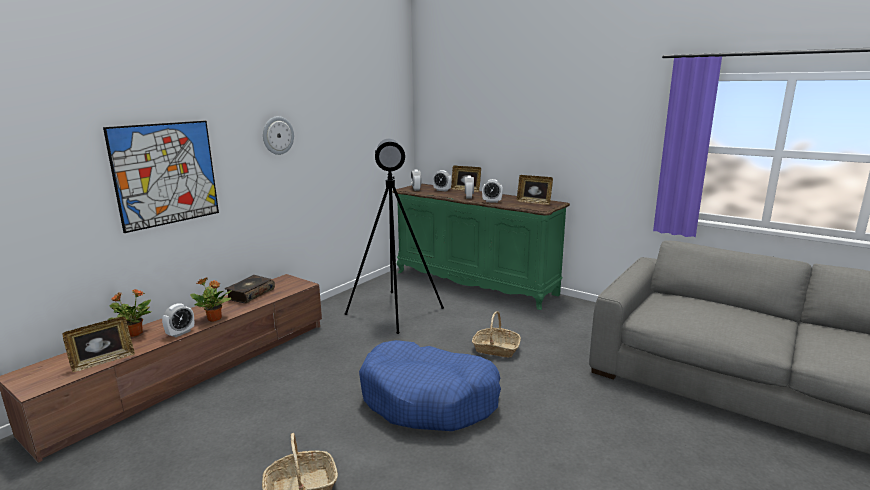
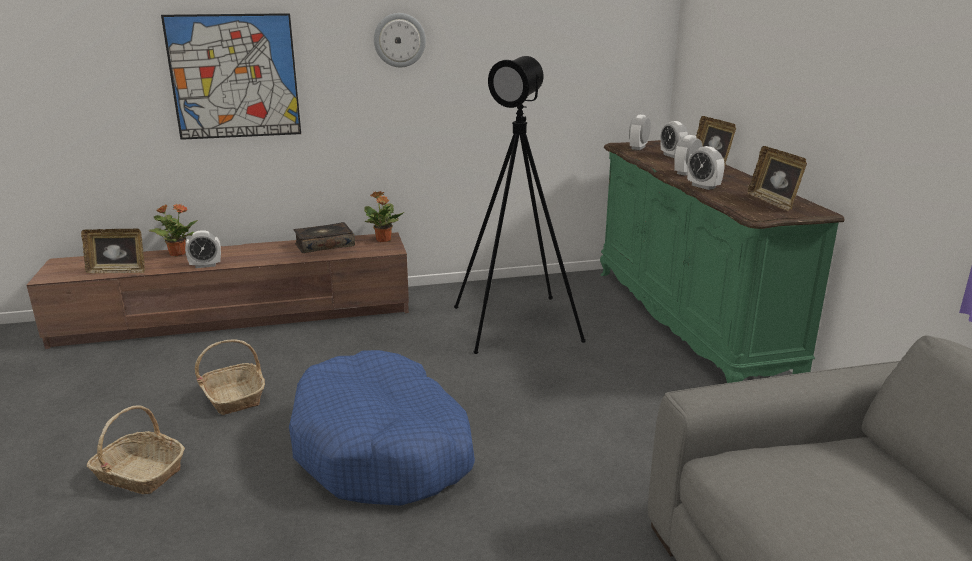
camera: 40 degrees right, 5 degrees up
potted plant [190,277,232,322] -> potted plant moved to [364,191,404,242]
basket [472,311,521,358] -> basket moved to [195,340,265,415]

